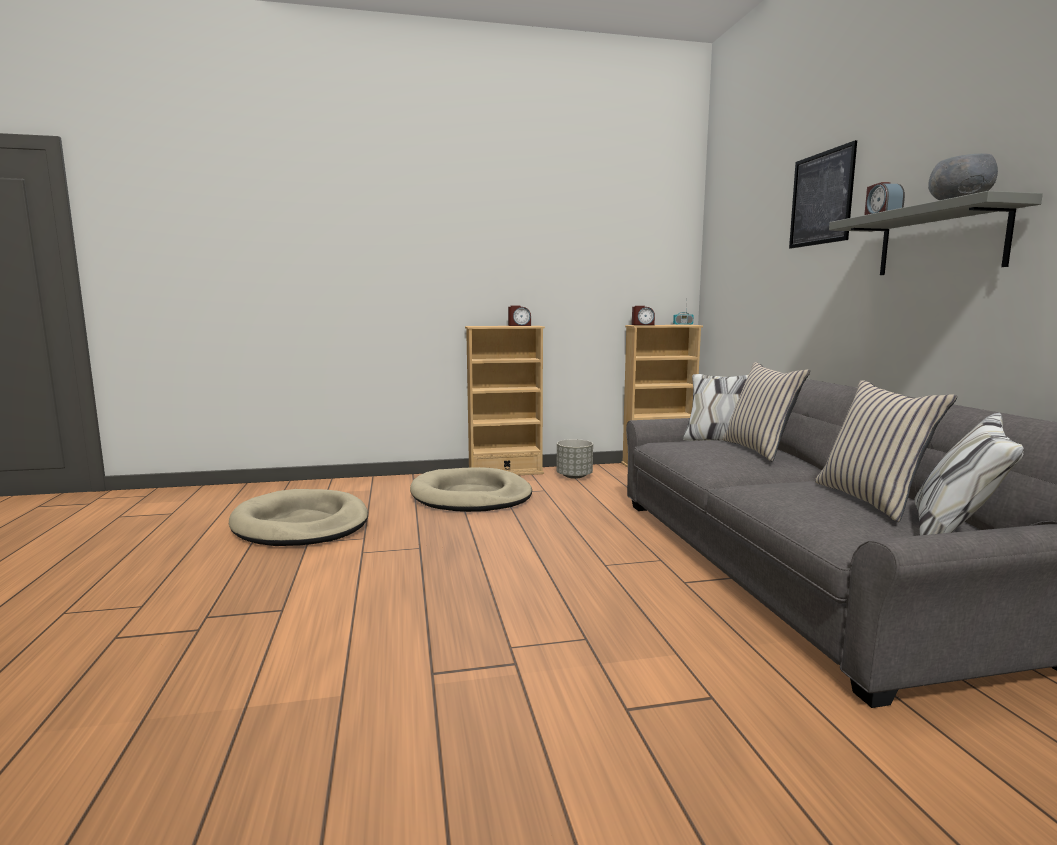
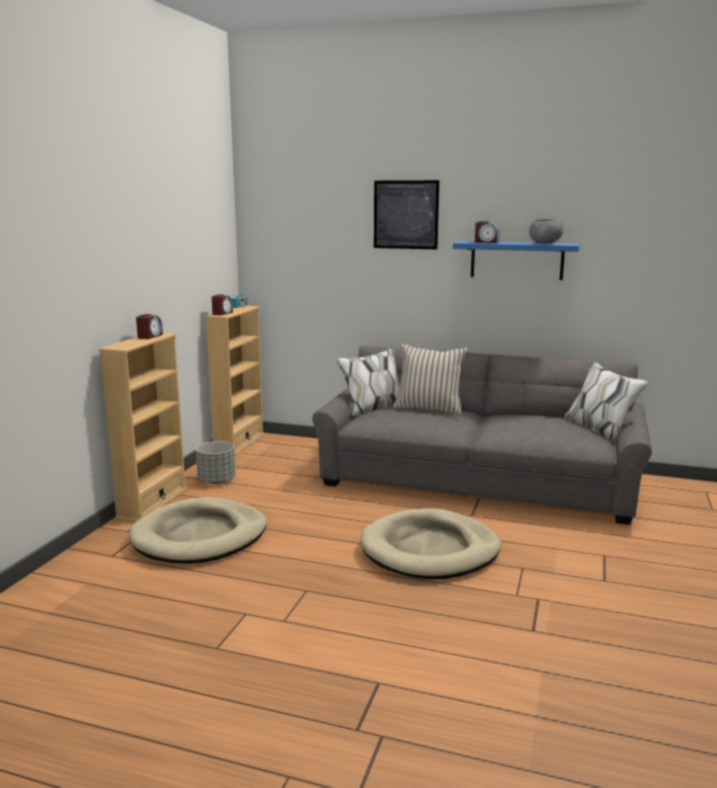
camera: 60 degrees left, 5 degrees up
beige dog bed [229,489,368,546] -> beige dog bed moved to [360,508,501,579]
beige pillow [815,380,957,522] -> none
grey shelf [829,191,1043,275] -> blue shelf [453,241,580,280]

